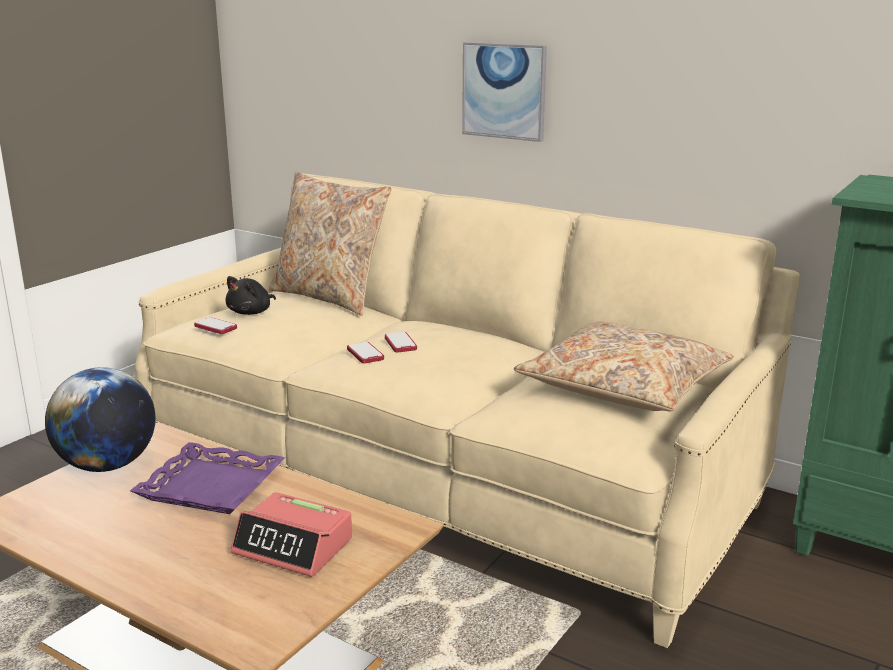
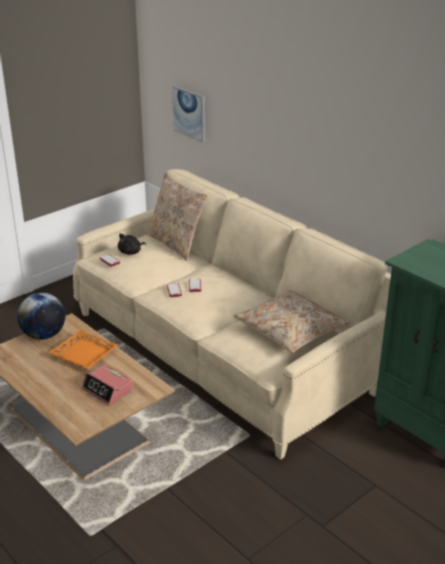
camera: 15 degrees right, 10 degrees up
purple tray [130,442,285,514] -> orange tray [48,330,118,370]
picture [462,42,547,142] -> picture moved to [172,86,205,142]

